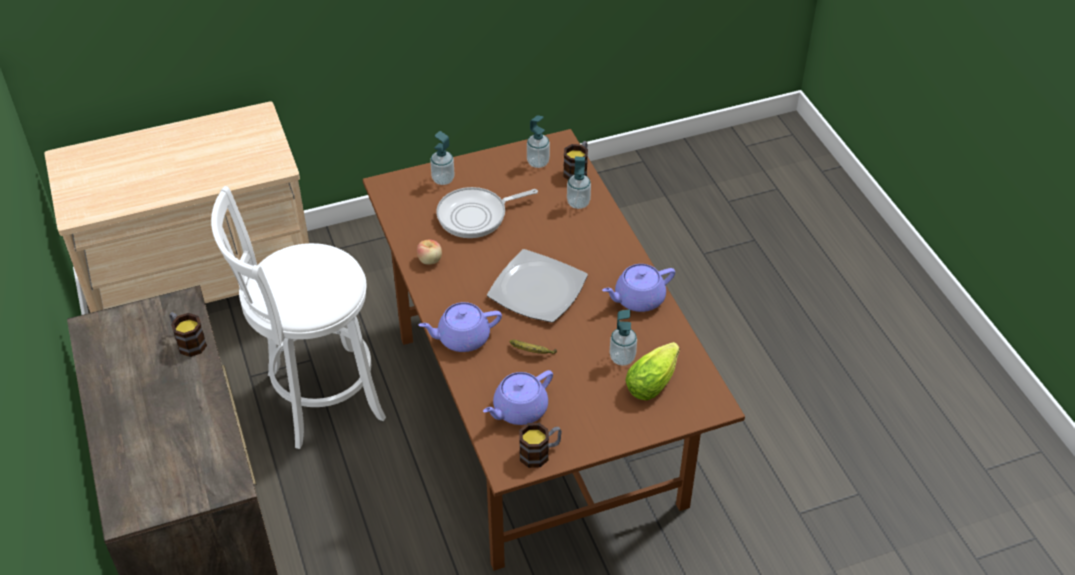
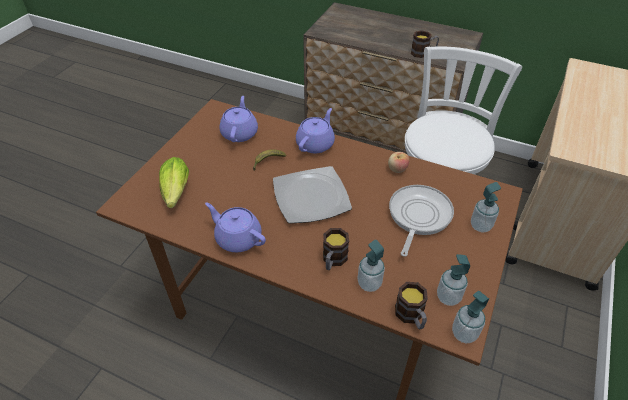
camera: 135 degrees right, 0 degrees up
mug [519,423,562,468] -> mug moved to [323,228,349,270]
purple teapot [602,264,675,312] -> purple teapot turned 75 degrees counterclockwise [205,203,266,252]
soap dispenser [610,309,637,366] -> soap dispenser moved to [452,291,489,343]

